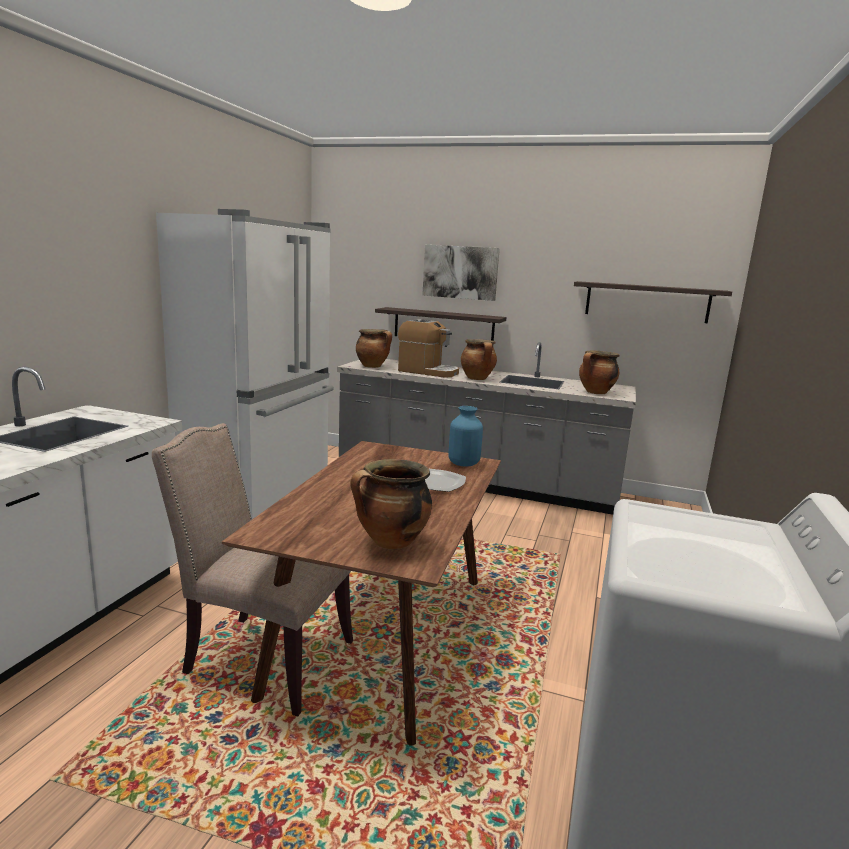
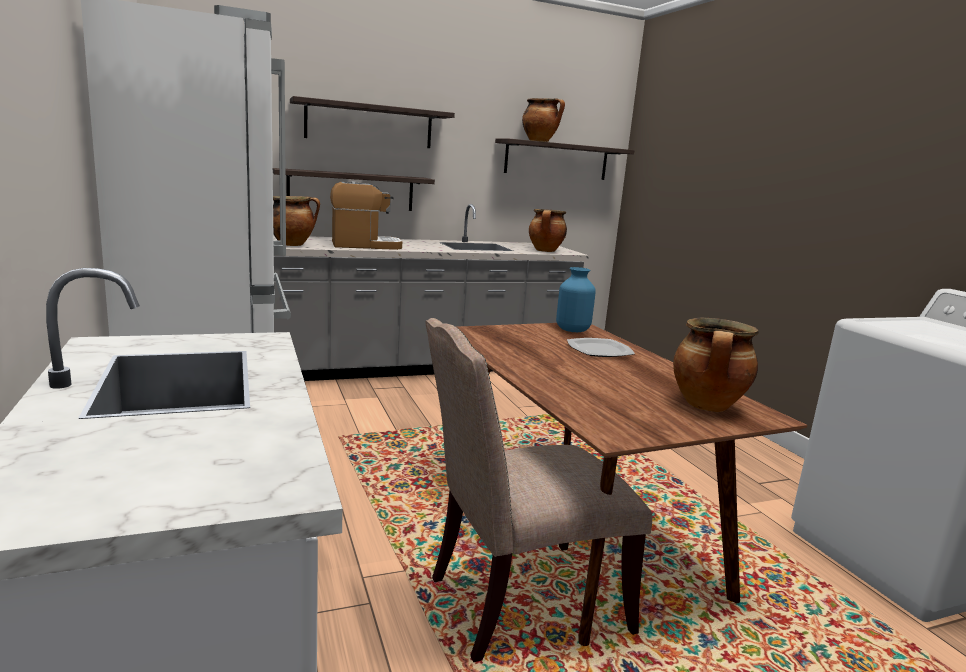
camera: 40 degrees left, 0 degrees up
picture [422,245,500,301] -> shelf [290,96,455,148]
cooking pot [461,339,497,380] -> cooking pot moved to [522,98,565,142]

